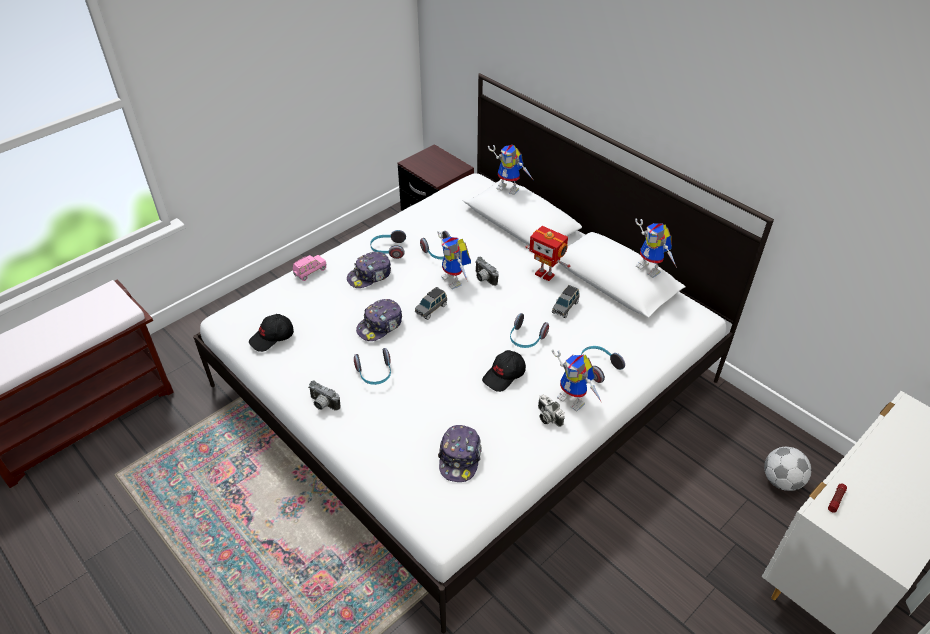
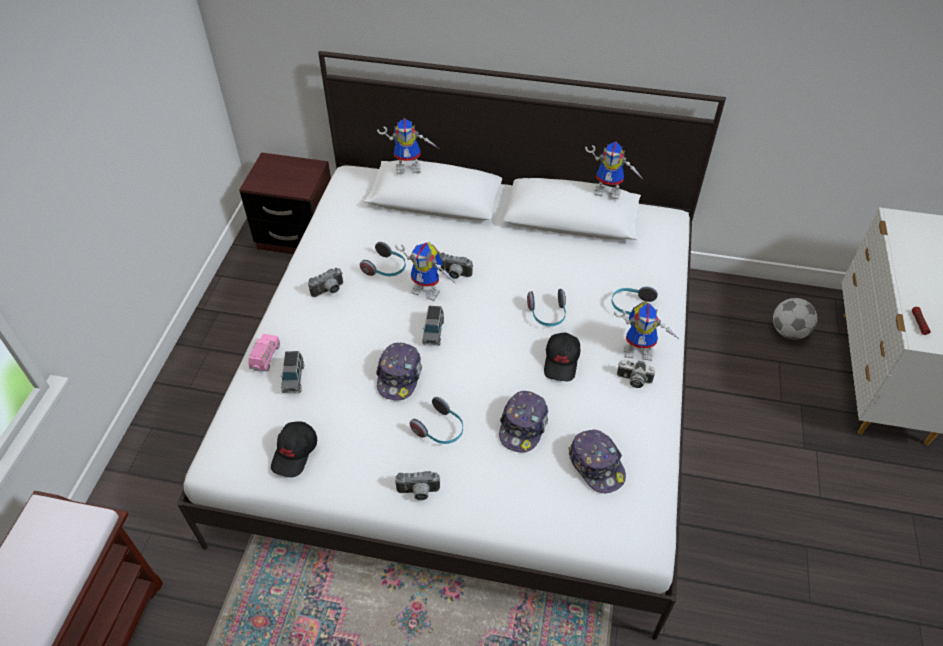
camera: 35 degrees left, 5 degrees up
cap [347,252,391,288] -> cap moved to [499,391,548,453]
headphones [370,230,406,259] -> camera [308,268,343,297]
toy robot [525,226,570,281] -> none
grey toy car [552,285,579,318] -> grey toy car moved to [281,351,304,393]

